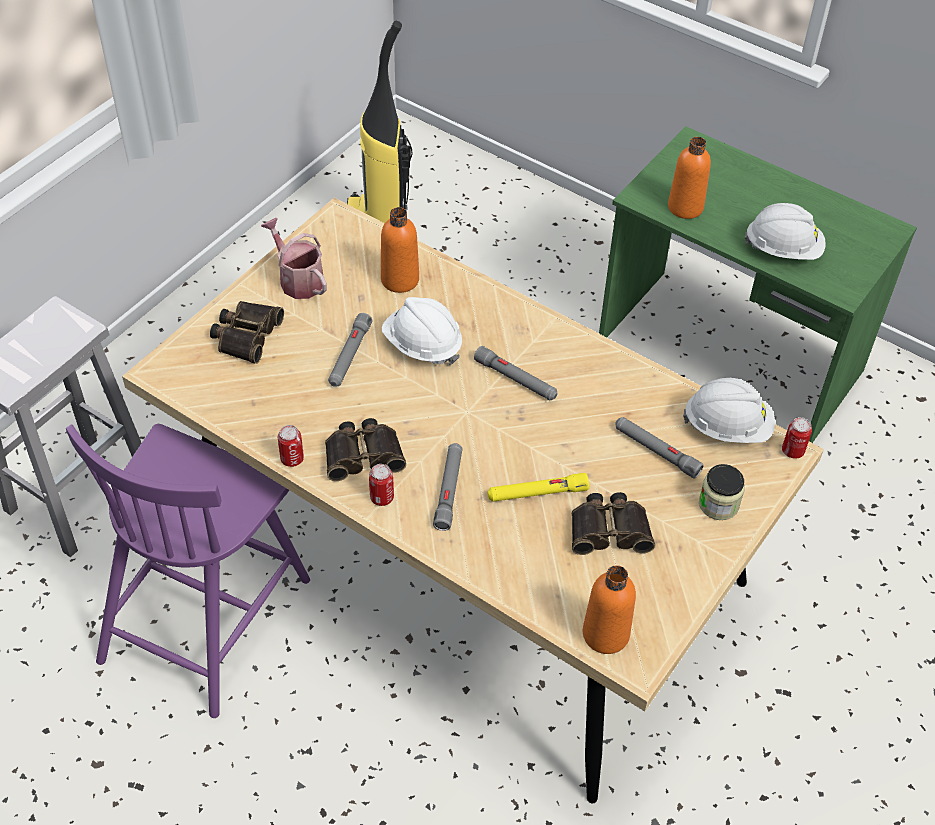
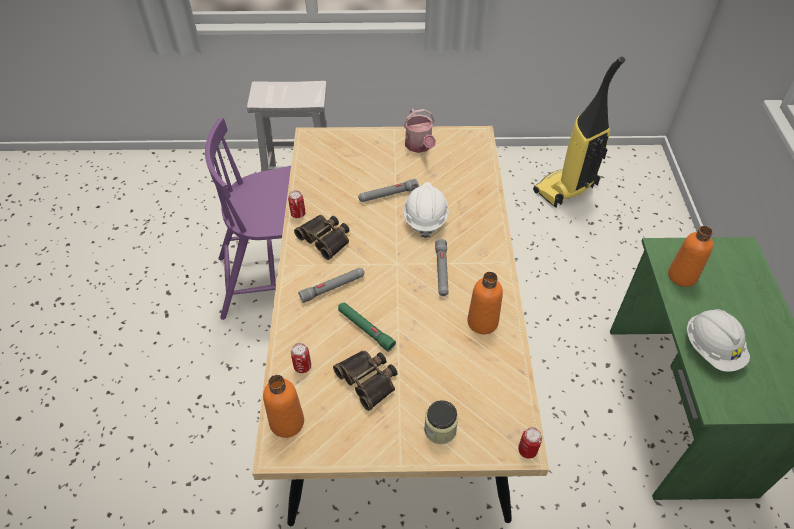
camera: 55 degrees right, 0 degrees up
binoculars [210,301,284,364] -> none
watering can [261,218,327,299] -> watering can turned 150 degrees clockwise [404,109,436,153]
can [369,464,394,506] -> can moved to [291,343,311,373]
orange bottle [381,207,419,293] -> orange bottle moved to [467,272,503,334]
yellow flashlight [487,473,589,502] -> green flashlight [338,303,396,352]
grey flashlight [615,417,703,478] -> none
white hard hat [683,378,775,443] -> none

